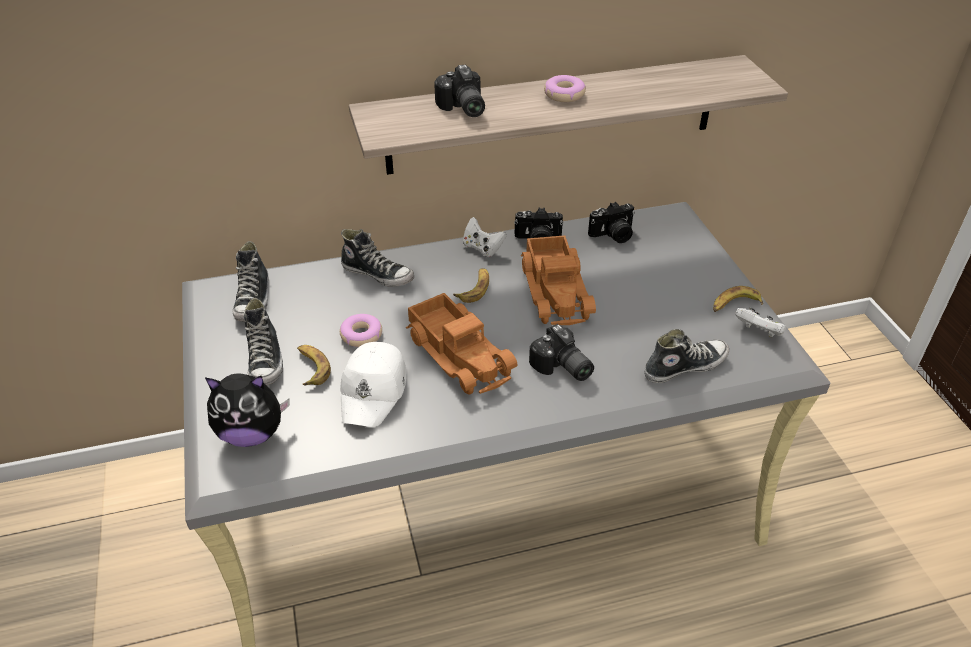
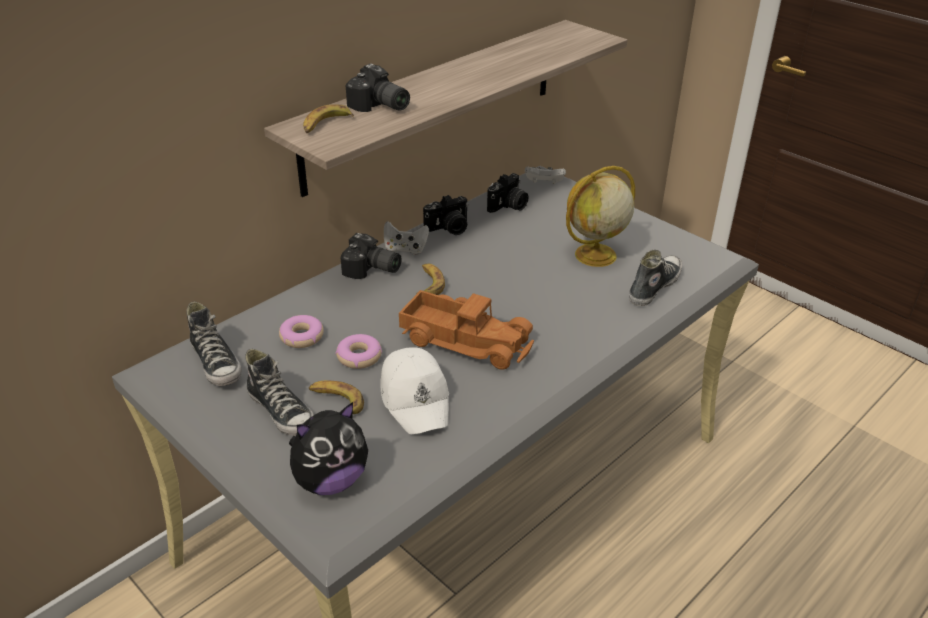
camera: 30 degrees left, 5 degrees down
shoe [341,229,414,287] -> none
toy truck [521,235,596,325] -> none
camera [529,324,594,381] -> camera moved to [341,233,402,279]
donut [544,75,586,102] -> donut moved to [279,315,324,348]
banana [713,286,763,312] -> banana moved to [303,104,354,134]
white game controller [735,308,786,337] -> white game controller moved to [525,166,566,184]
none -> globe [566,166,635,267]

